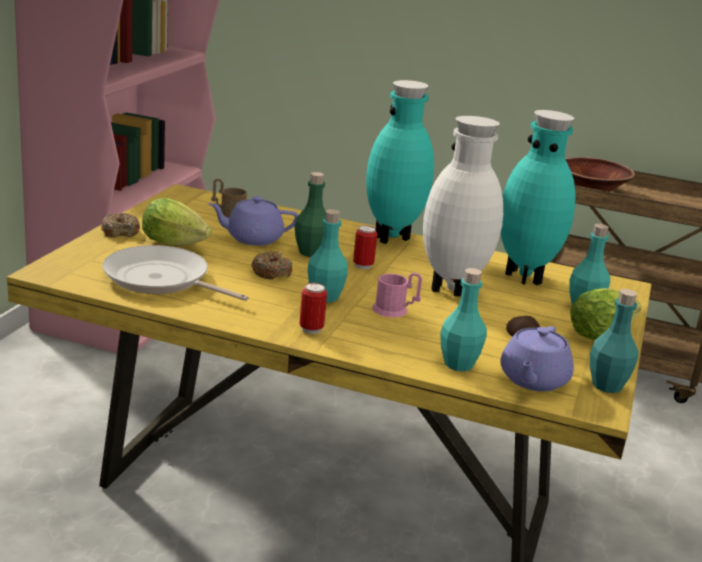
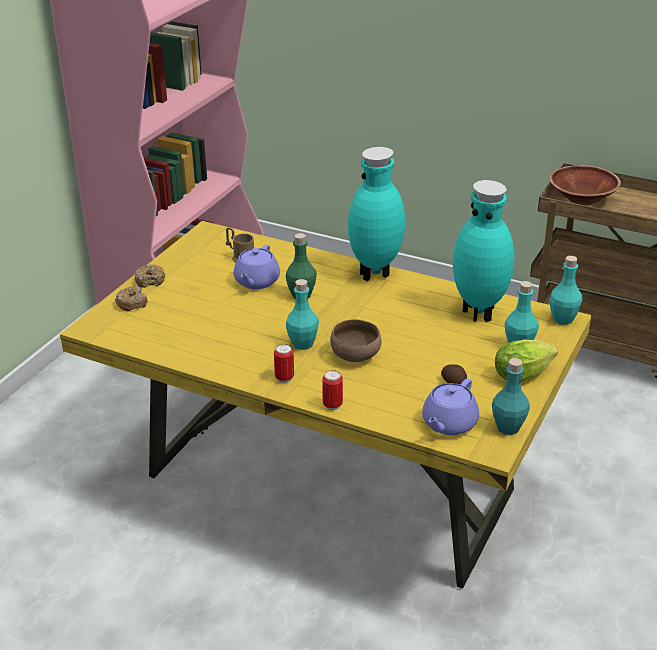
camera: 10 degrees right, 10 degrees up
frying pan [102,245,249,301] -> none
lettuce [142,198,211,246] -> none
purple teapot [208,196,298,246] -> purple teapot turned 75 degrees counterclockwise [234,244,280,289]
donut [251,251,292,280] -> donut moved to [115,286,148,311]
can [353,225,377,269] -> can moved to [322,370,343,410]
pink mug [372,273,422,317] -> brown bowl [330,319,381,362]
white vase [423,116,503,296] -> none
turquoise bottle [440,268,487,371] -> turquoise bottle moved to [550,256,582,325]

